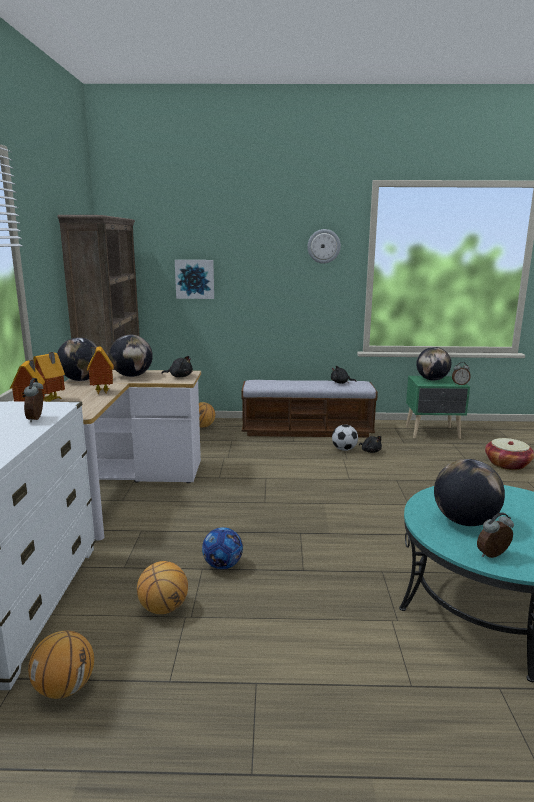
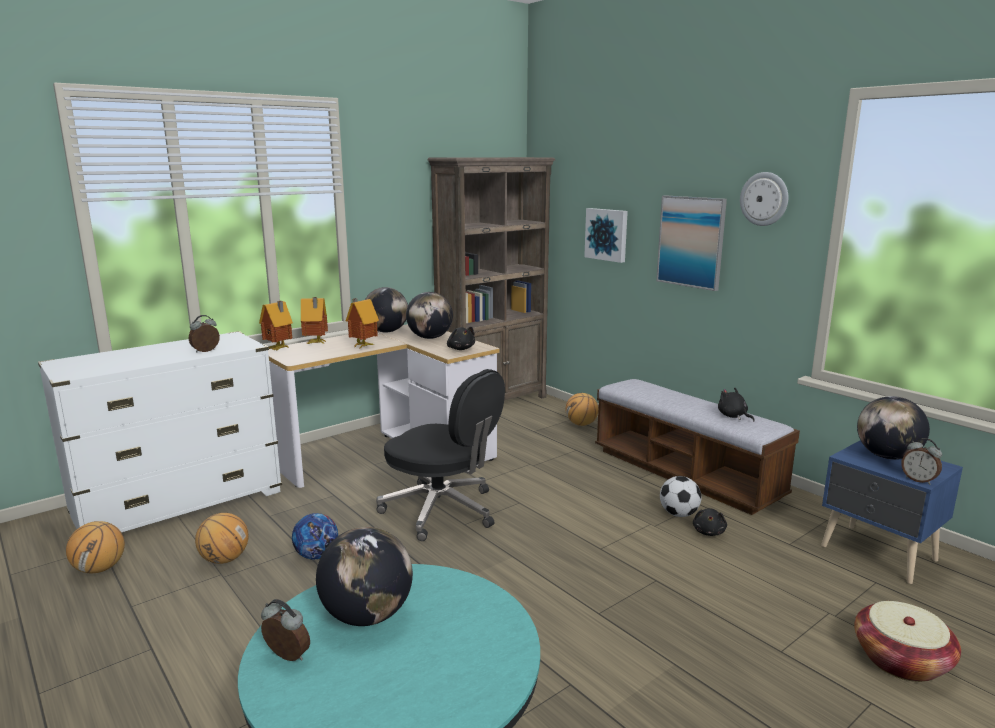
camera: 50 degrees right, 0 degrees up
green nightstand [406,376,470,439] -> blue nightstand [821,440,963,584]
none -> black office chair [376,369,505,541]
none -> picture [656,195,727,291]

